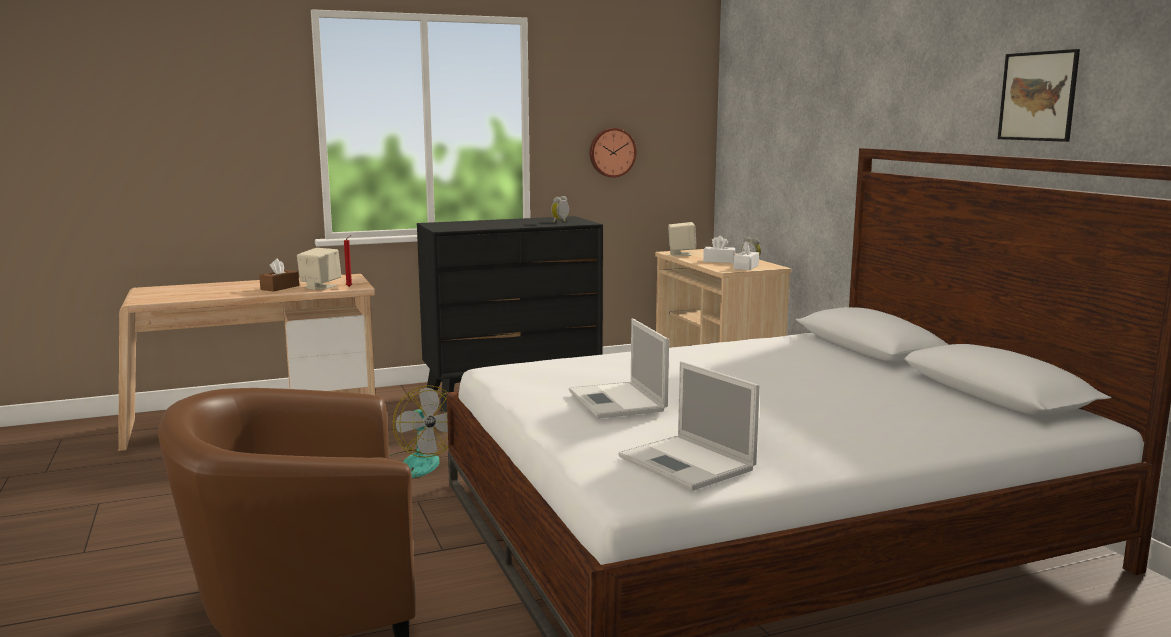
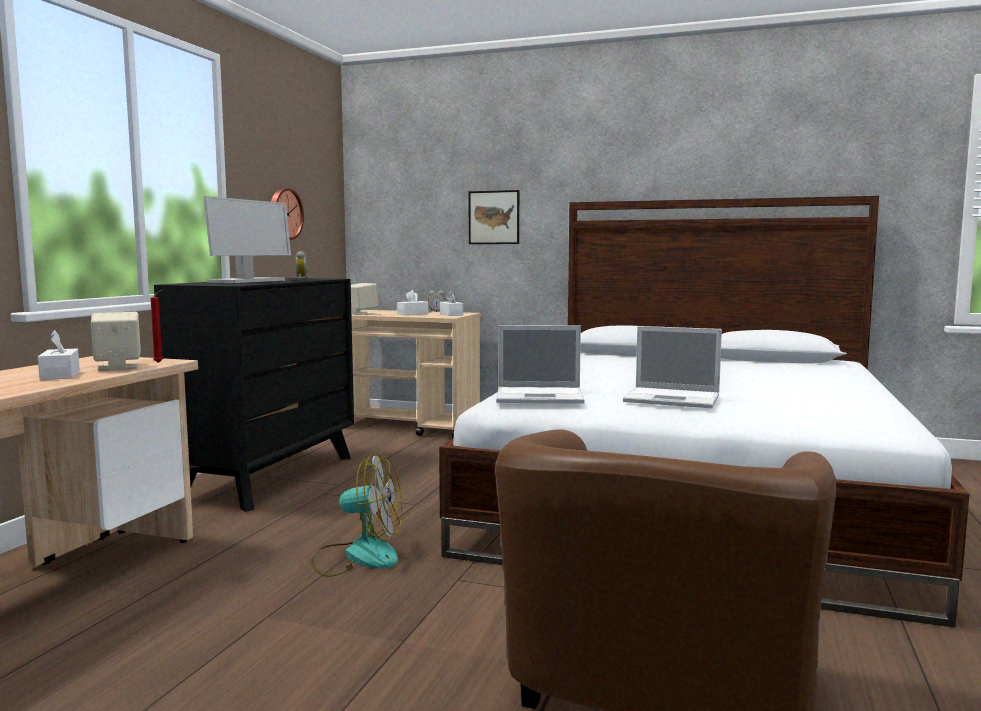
camera: 50 degrees left, 5 degrees down
brown tissue box [259,258,299,292] -> white tissue box [38,330,80,380]
laptop [618,361,760,491] -> laptop moved to [496,325,585,404]
picture [998,49,1080,142] -> picture moved to [469,190,519,244]
none -> monitor [203,196,291,283]

